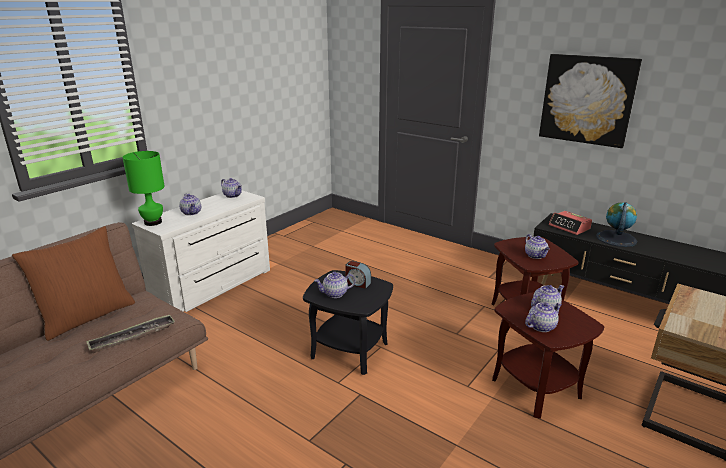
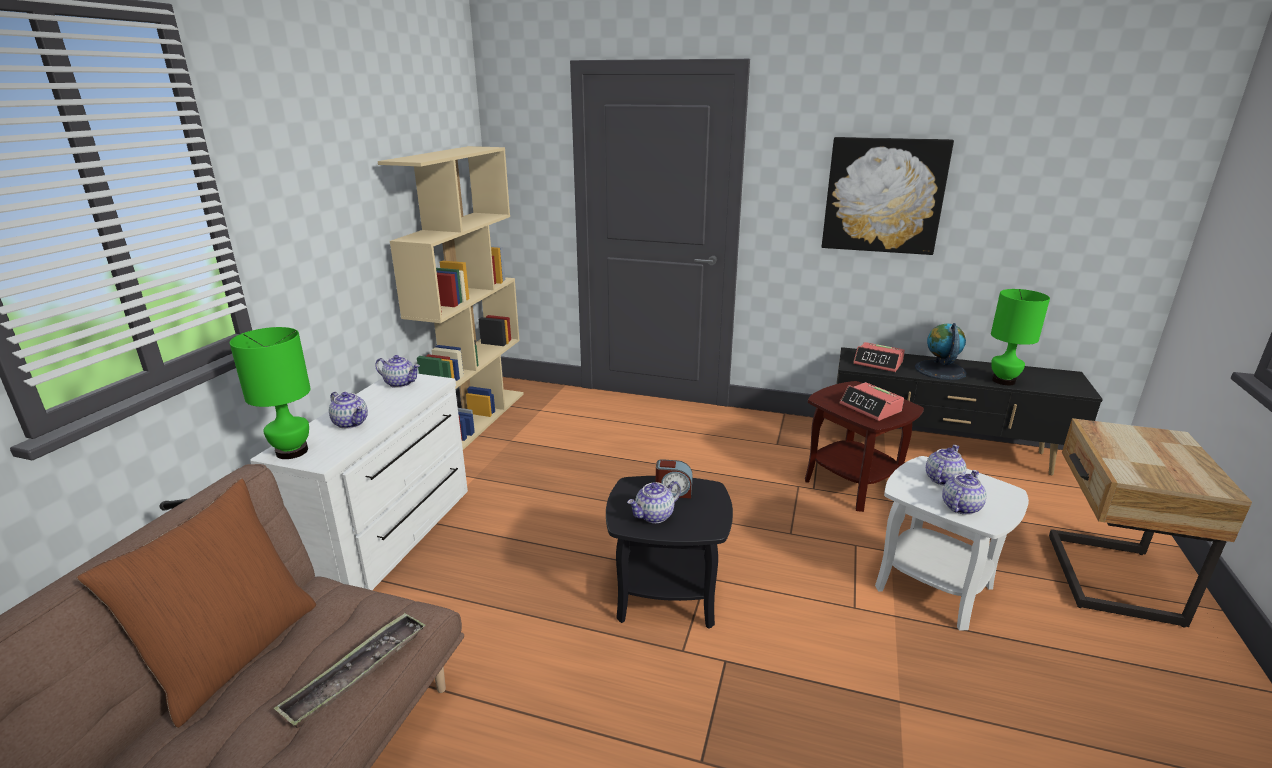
camera: 20 degrees left, 0 degrees up
brown side table [492,292,604,419] -> white side table [875,456,1029,631]
teapot [525,234,550,259] -> alarm clock [840,382,904,421]
none -> beige bookcase [378,146,524,450]
none -> green table lamp [991,289,1050,385]

